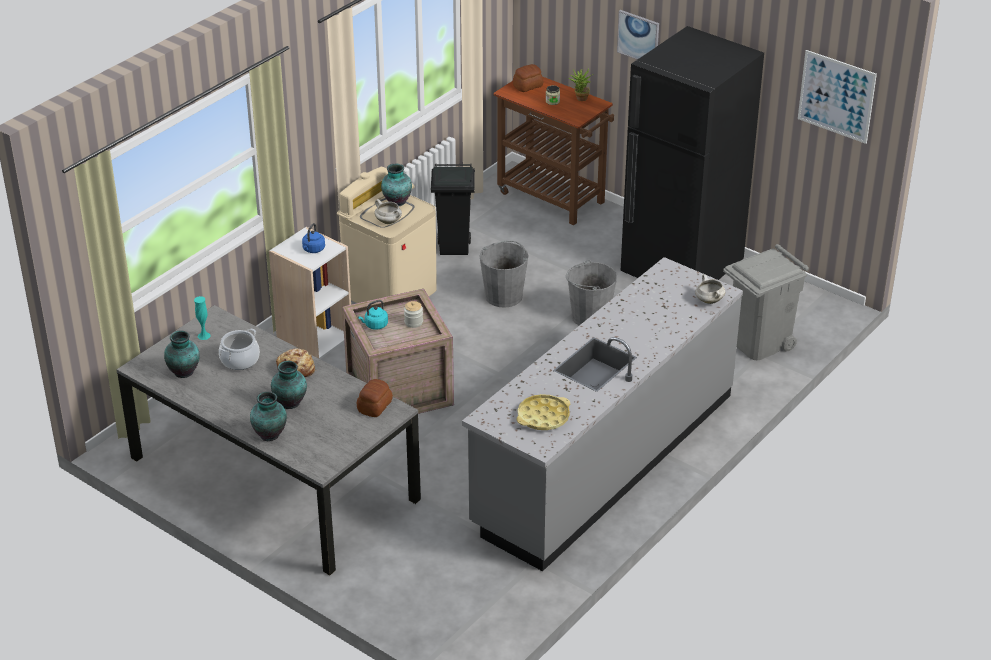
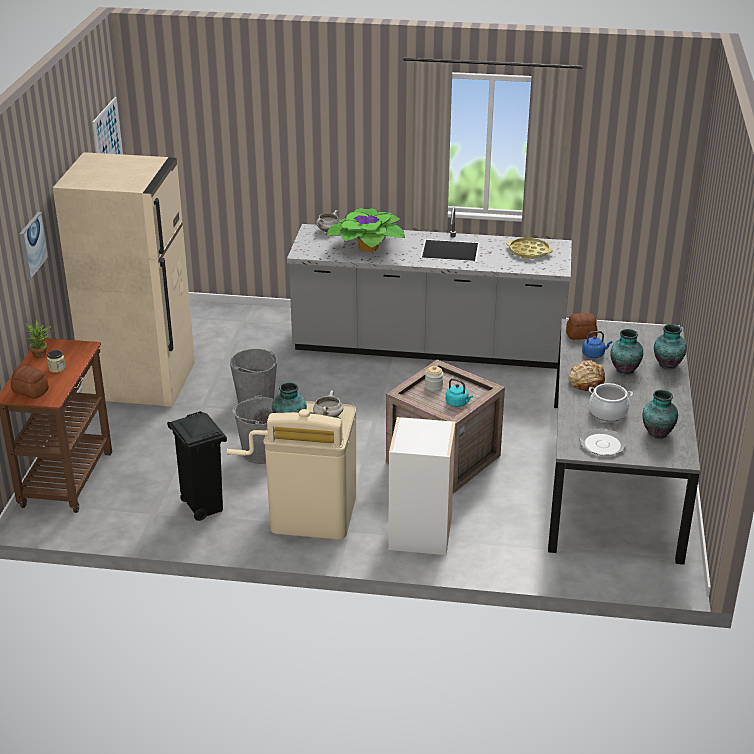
camera: 120 degrees left, 5 degrees down
turquoise vase [194,296,211,340] -> plate [579,429,627,455]
blue kettle [302,223,325,253] -> blue kettle moved to [582,331,612,358]
black fridge [621,26,764,280] -> beige fridge [53,152,195,407]
grey trash can [723,244,809,361] -> none
none -> potted plant [326,208,405,252]

